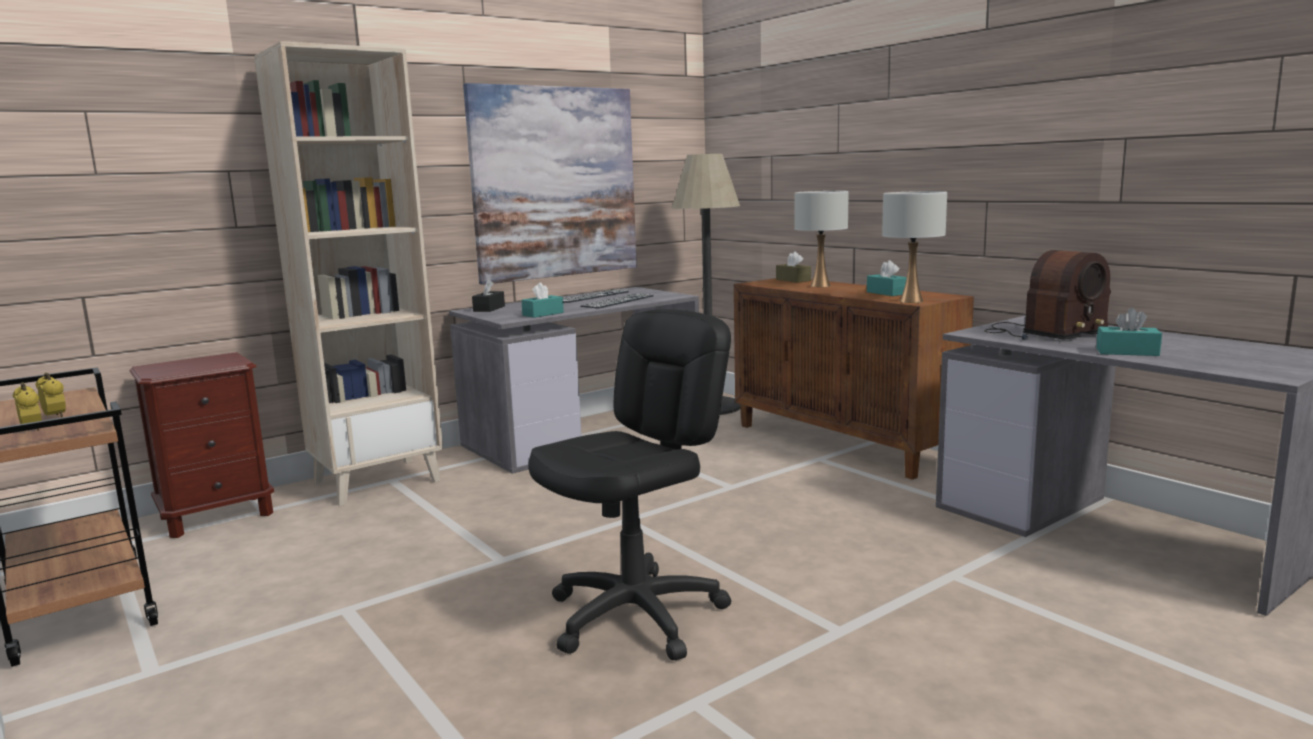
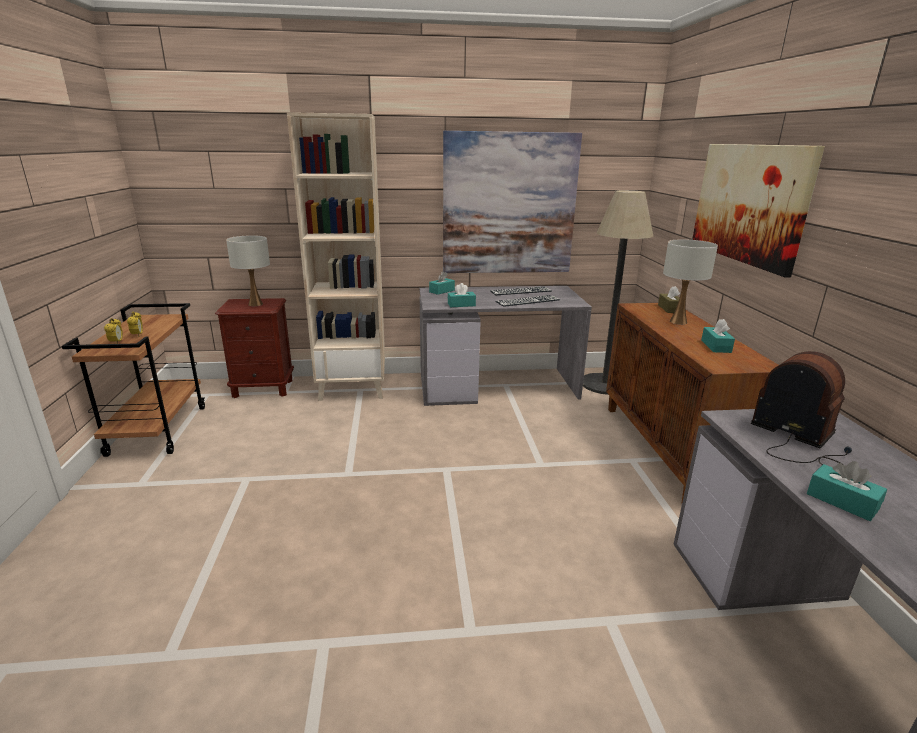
camera: 30 degrees right, 10 degrees up
black tissue box [472,279,505,312] -> turquoise tissue box [429,271,455,295]
black office chair [529,309,731,660] -> none
white table lamp [882,191,947,303] -> white table lamp moved to [226,235,270,306]
radio [984,250,1111,340] -> radio turned 135 degrees counterclockwise [751,351,852,465]
none -> picture [692,144,825,277]

